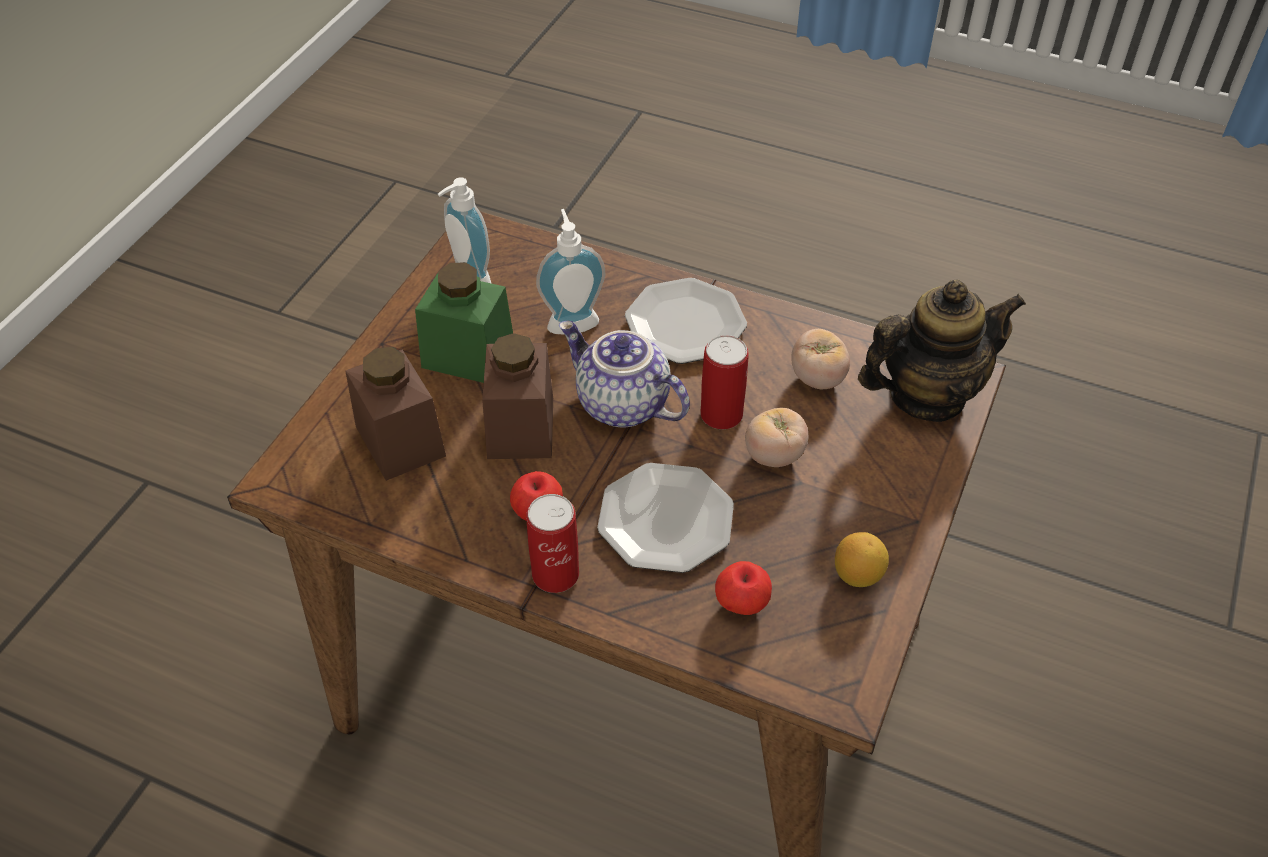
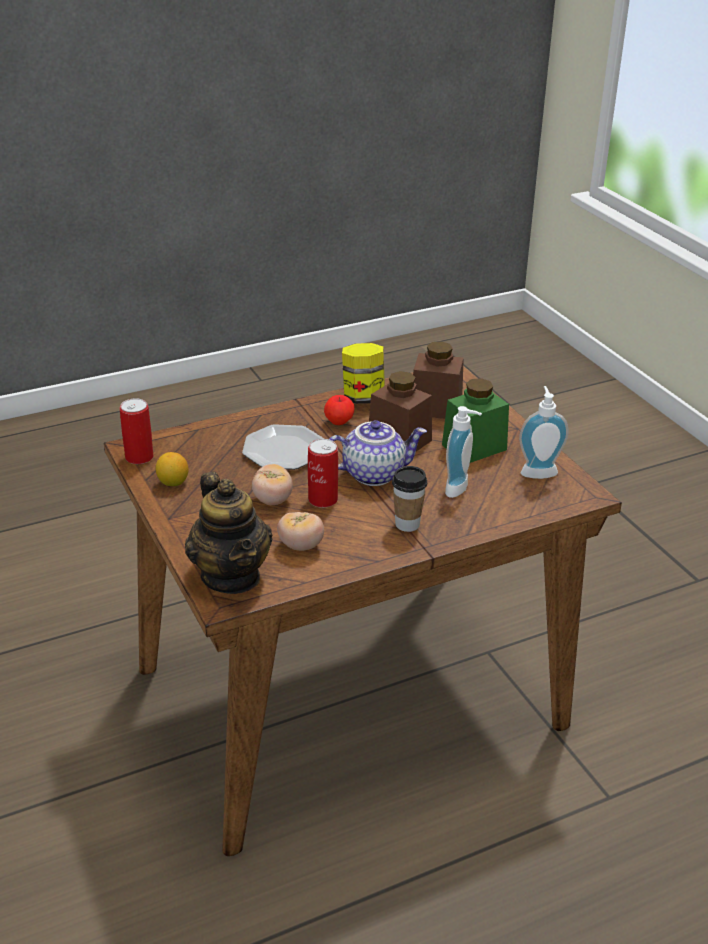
camera: 130 degrees right, 15 degrees down
can [526,494,579,593] -> can moved to [120,398,154,464]
plate [625,278,747,364] -> cup [392,466,427,532]
apple [715,561,772,615] -> none
teapot [858,279,1026,422] -> teapot turned 45 degrees counterclockwise [185,472,273,594]
none -> jar [342,343,385,404]

